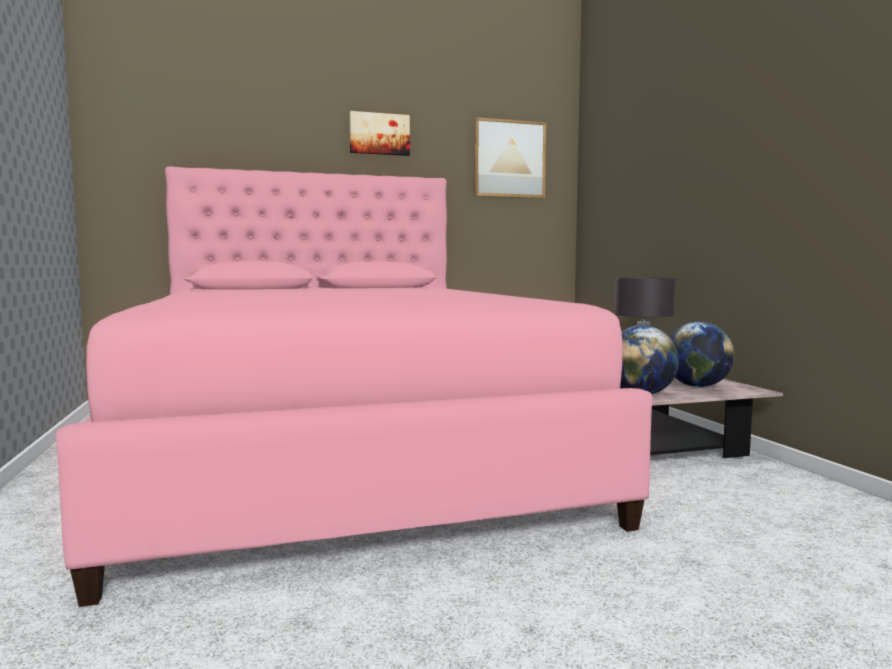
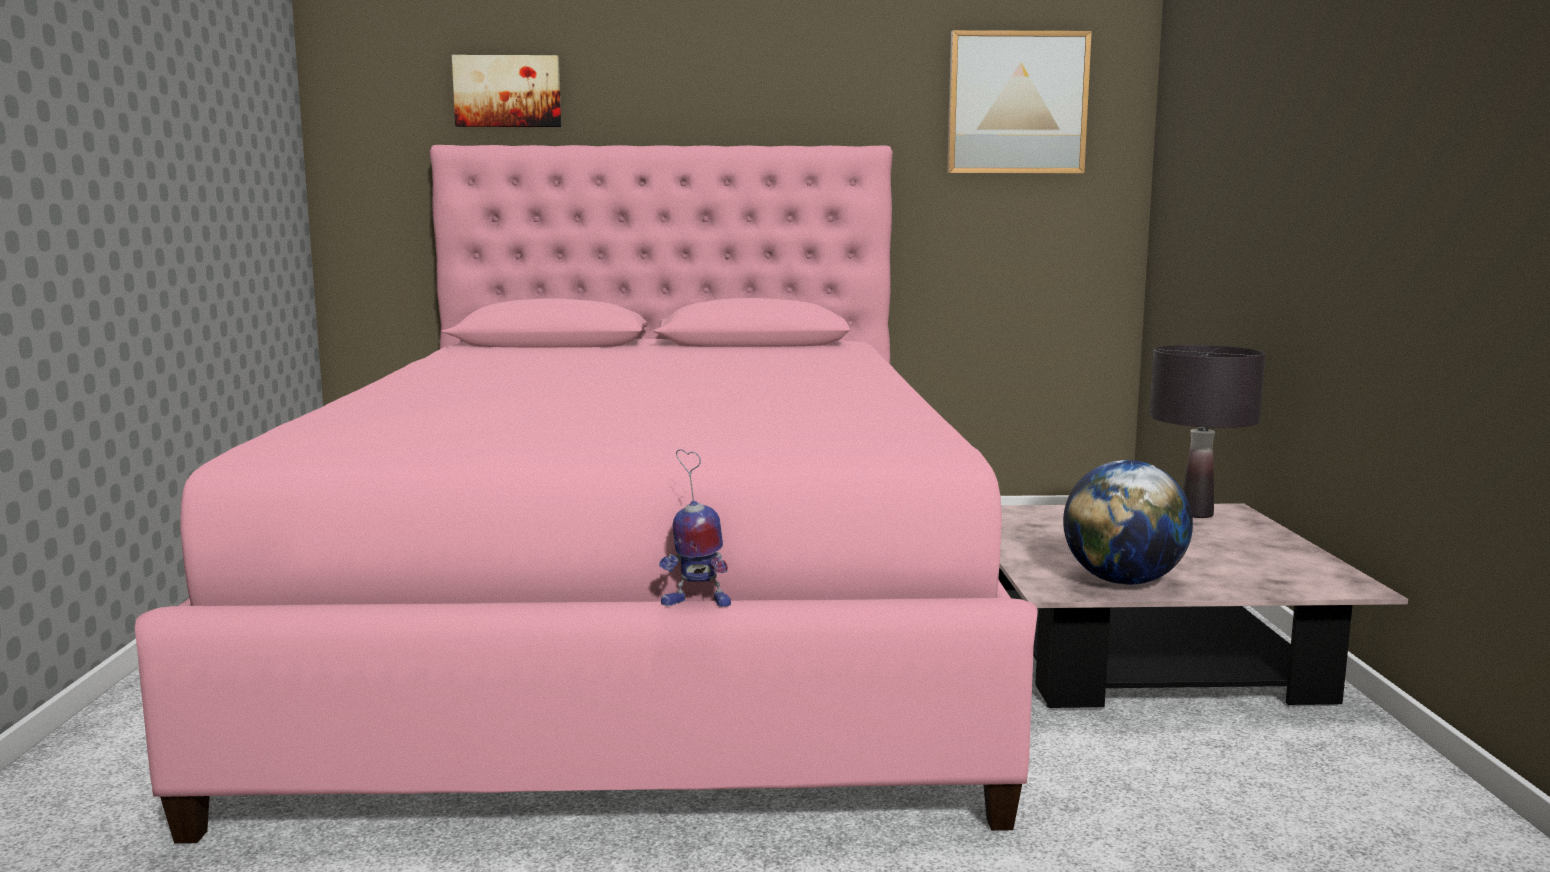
camera: 15 degrees right, 5 degrees up
picture [349,111,410,156] -> picture moved to [452,55,561,127]
globe [670,322,735,387] -> none
none -> toy robot [659,449,731,607]

